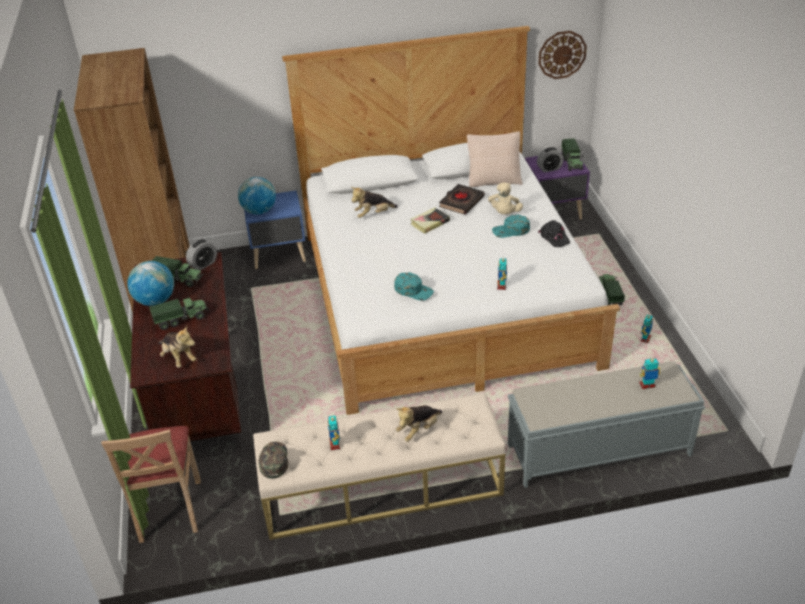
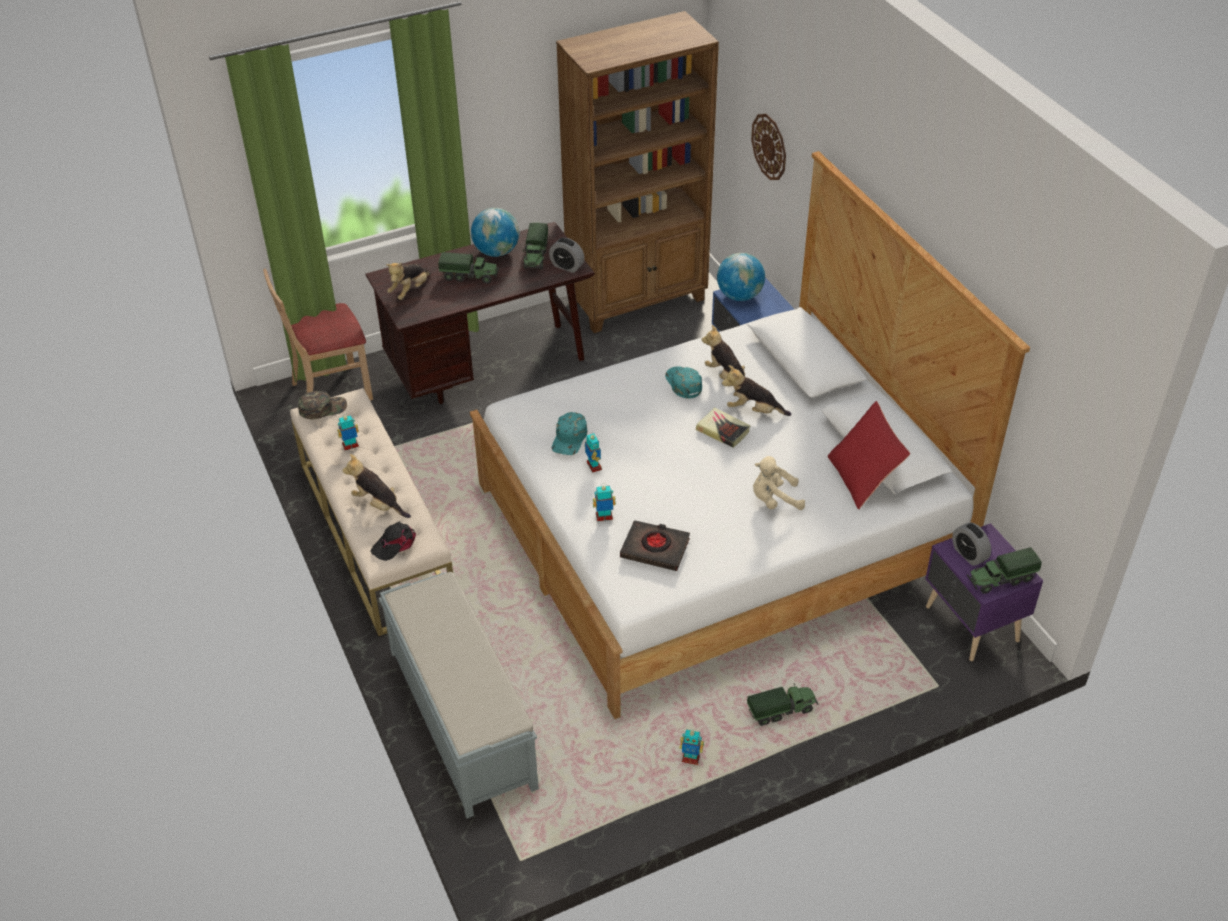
camera: 75 degrees right, 5 degrees up
toy truck [149,297,208,330] -> toy truck turned 45 degrees counterclockwise [438,252,499,284]
black book [439,184,485,215] -> black book moved to [620,520,690,571]
beige pillow [467,131,523,187] -> red pillow [828,401,910,509]
turquoise cap [492,215,530,238] -> turquoise cap moved to [665,366,702,398]
wall clock [538,31,587,79] -> wall clock moved to [751,114,786,180]
black cap [538,220,570,247] -> black cap moved to [371,522,416,561]
toy robot [640,356,660,389] -> toy robot moved to [585,433,602,473]
none -> plush toy [722,365,791,416]

